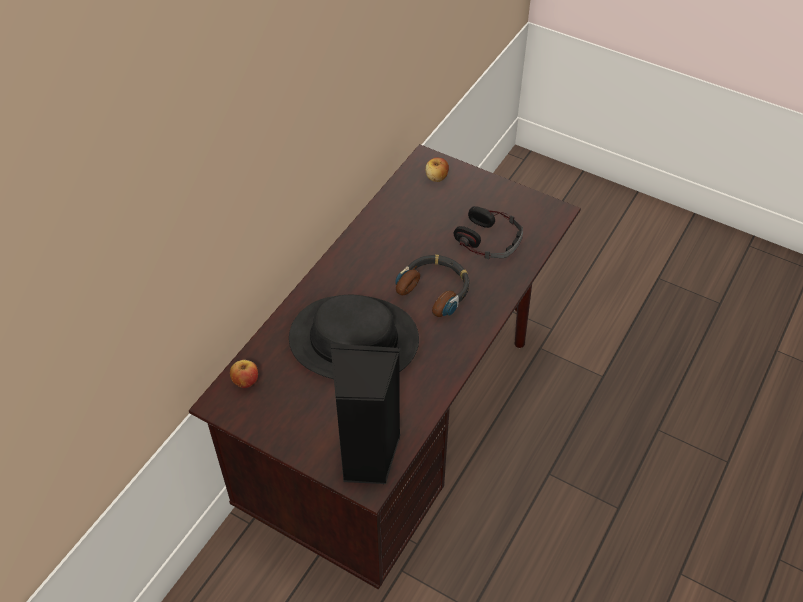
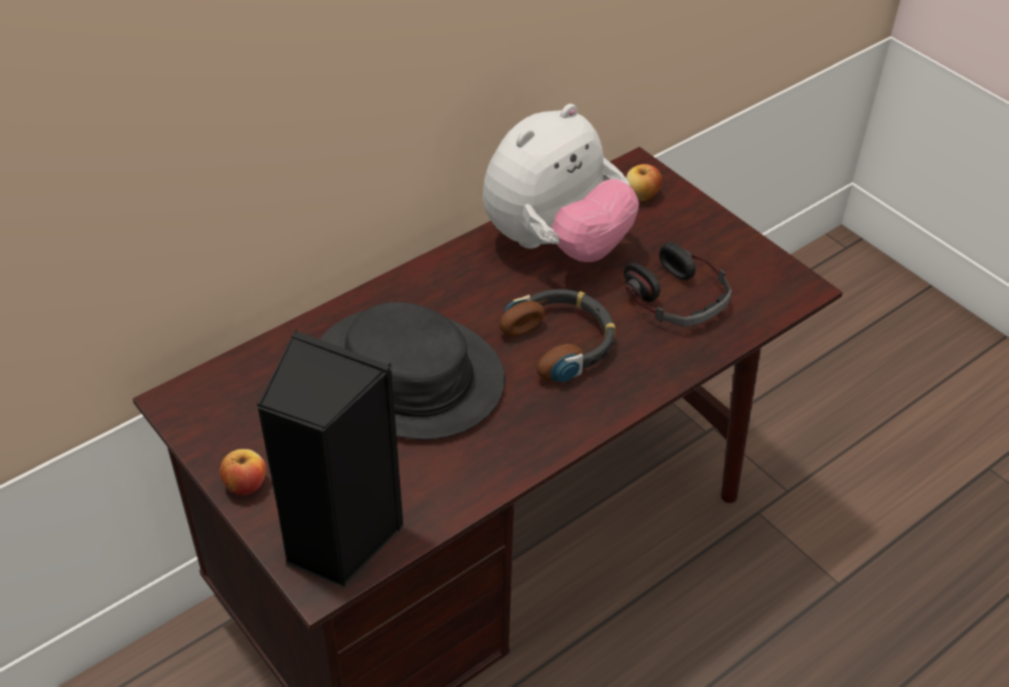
camera: 20 degrees right, 5 degrees down
apple [230,360,258,388] -> apple moved to [220,449,266,495]
none -> plush toy [483,104,639,262]

